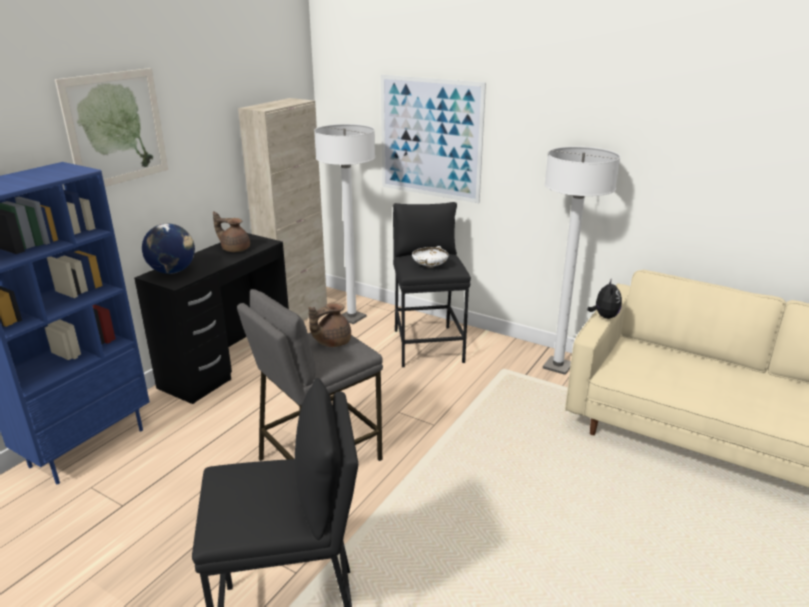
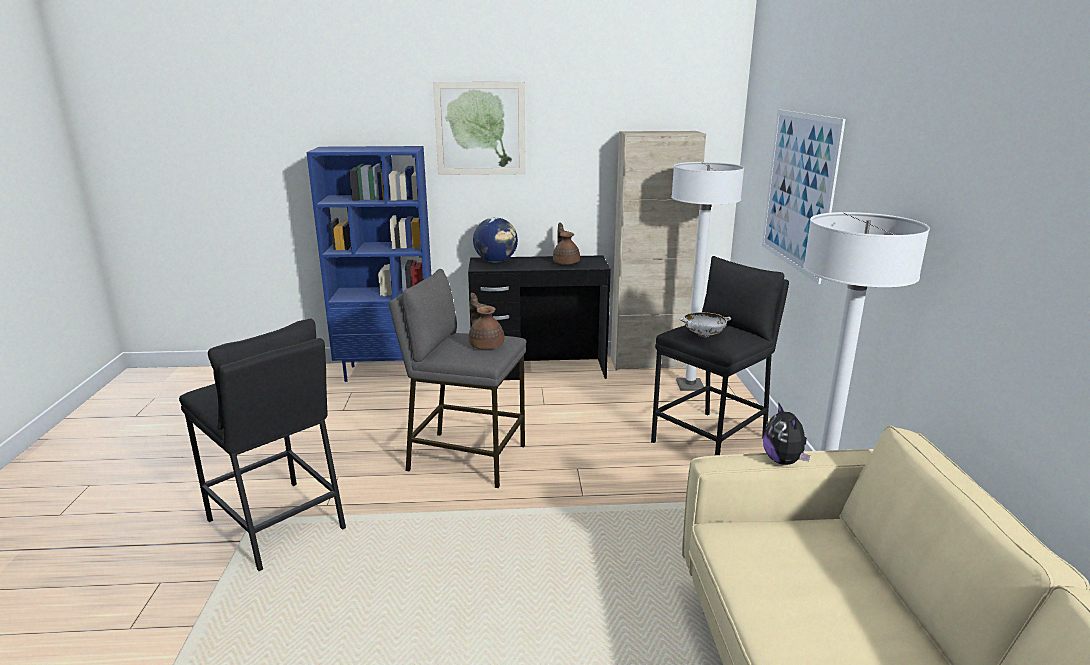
camera: 55 degrees right, 5 degrees down
brown teapot [309,303,351,347] -> brown teapot turned 45 degrees clockwise [468,293,504,349]
plush toy [587,278,622,319] -> plush toy turned 105 degrees clockwise [763,402,810,465]

